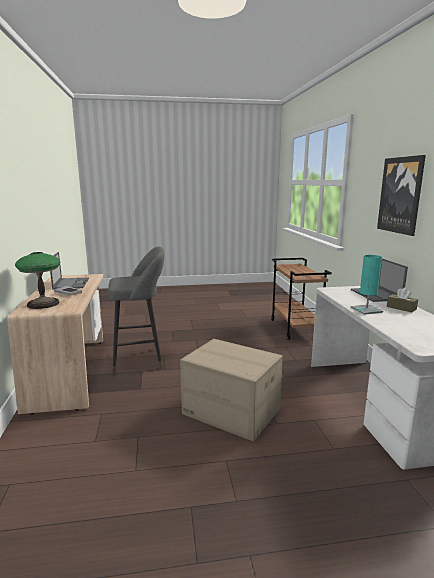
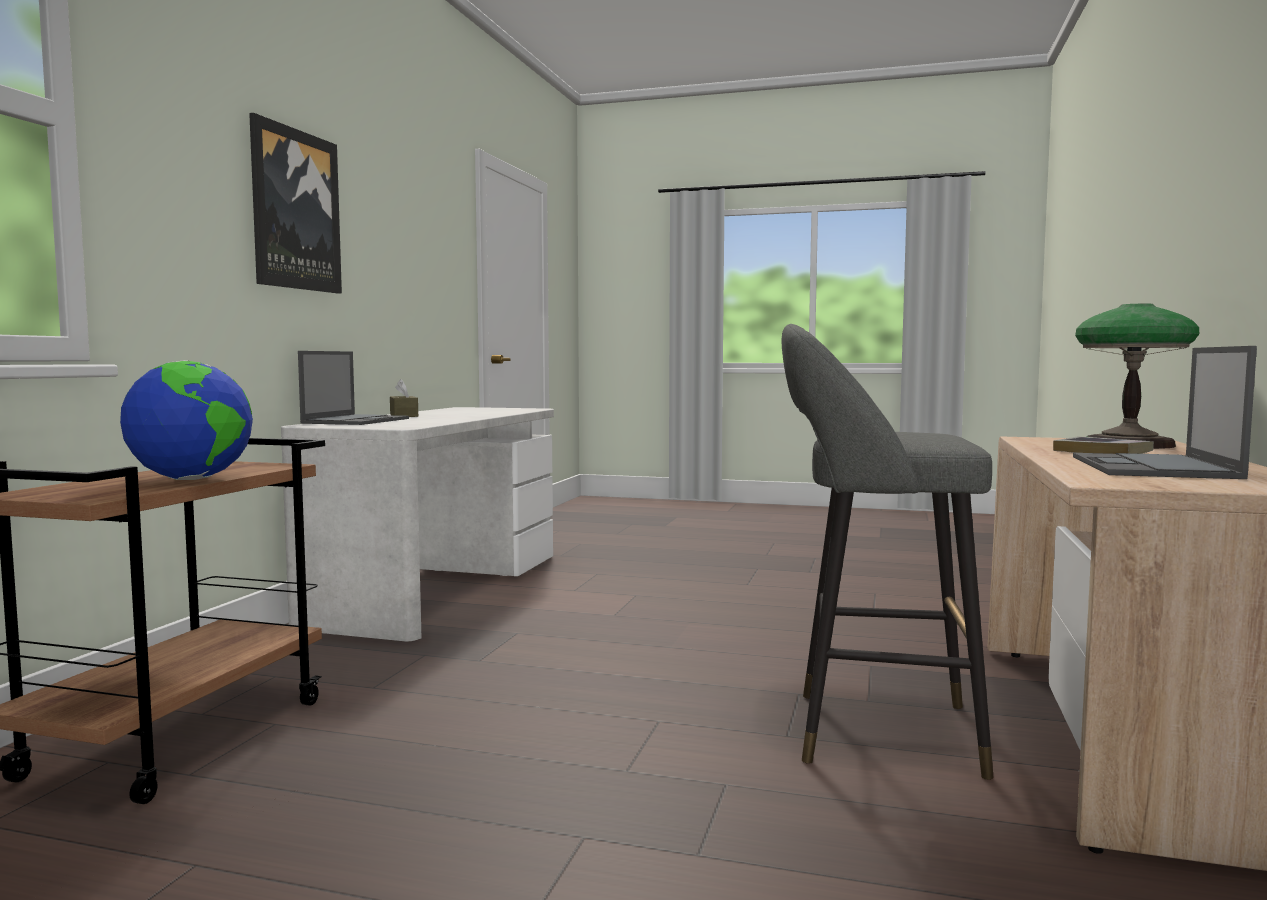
camera: 155 degrees left, 10 degrees down
cardboard box [180,339,283,442] -> none
turquoise table lamp [351,255,383,315] -> none
none -> globe [120,360,253,480]

